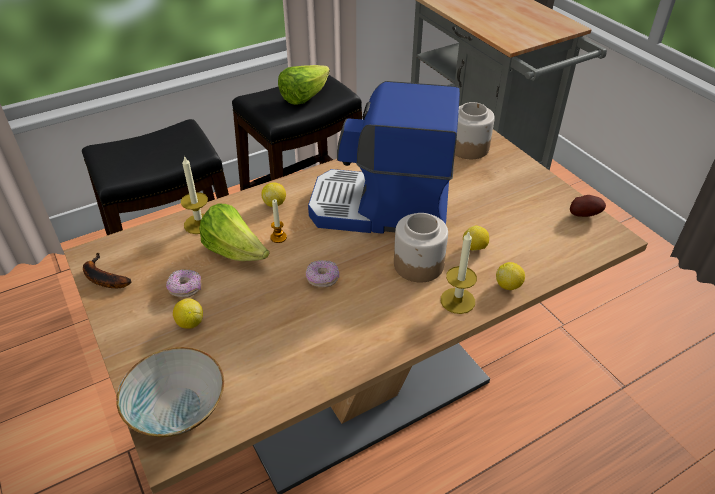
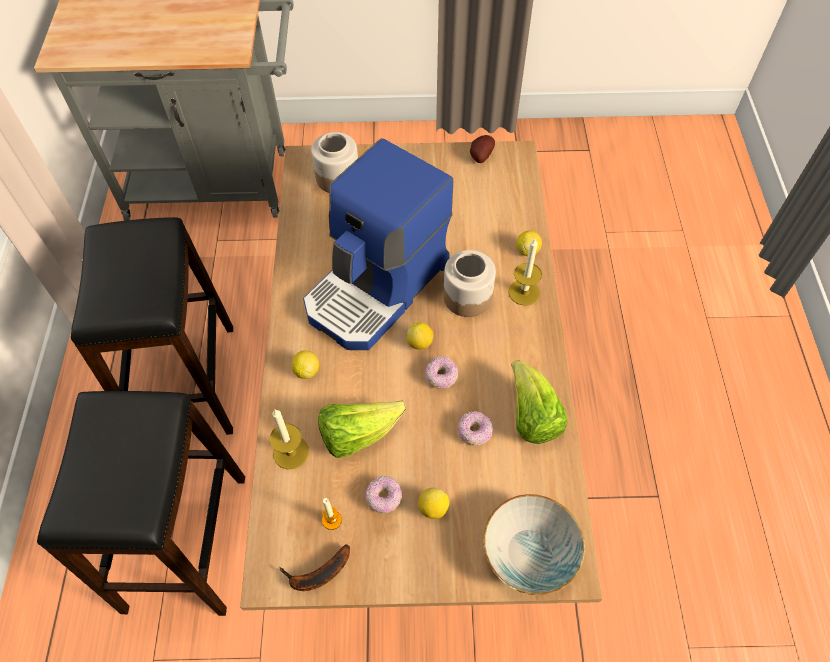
camera: 60 degrees left, 15 degrees up
candle [270,199,287,243] -> candle moved to [322,498,342,530]
lettuce [278,65,330,105] -> lettuce moved to [511,360,568,444]
lemon [463,226,489,251] -> lemon moved to [407,322,434,350]
none -> donut [458,411,493,446]

